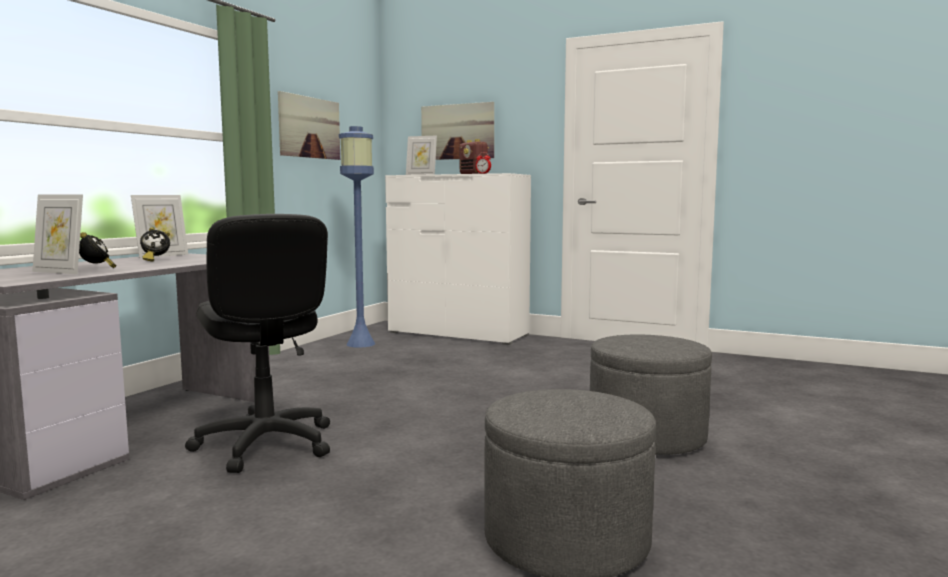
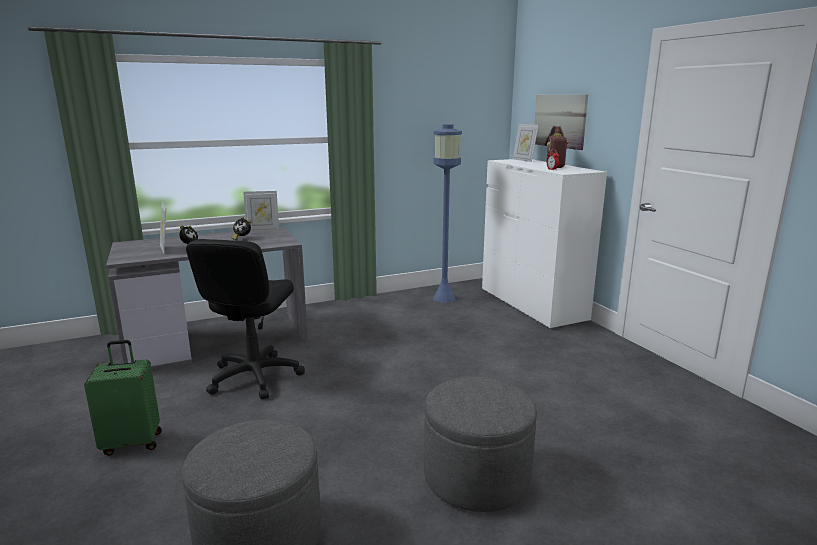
camera: 40 degrees right, 10 degrees up
picture [278,91,340,160] -> none
none -> green suitcase [84,340,162,456]

